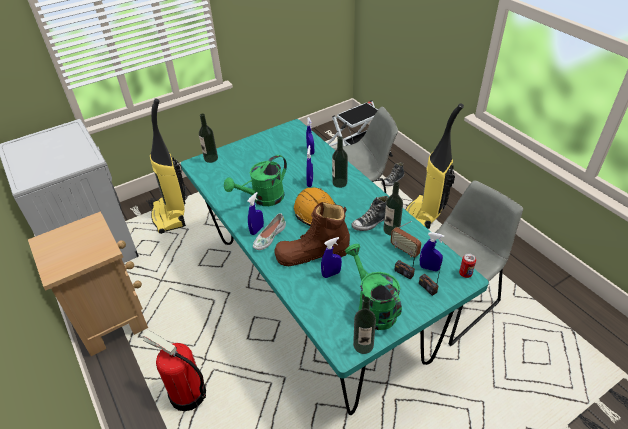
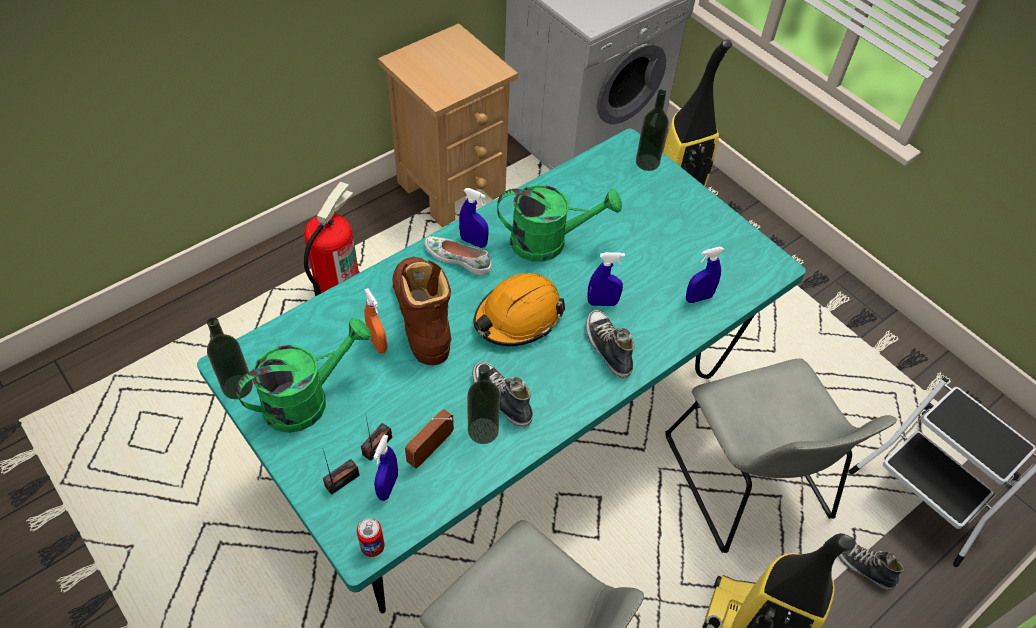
camera: 80 degrees right, 10 degrees up
green watering can [224,155,287,206] -> green watering can turned 135 degrees clockwise [497,185,622,262]
blue spray bottle [321,237,342,278] -> orange spray bottle [364,288,387,353]
bottle [332,136,348,188] -> shoe [586,310,634,378]

